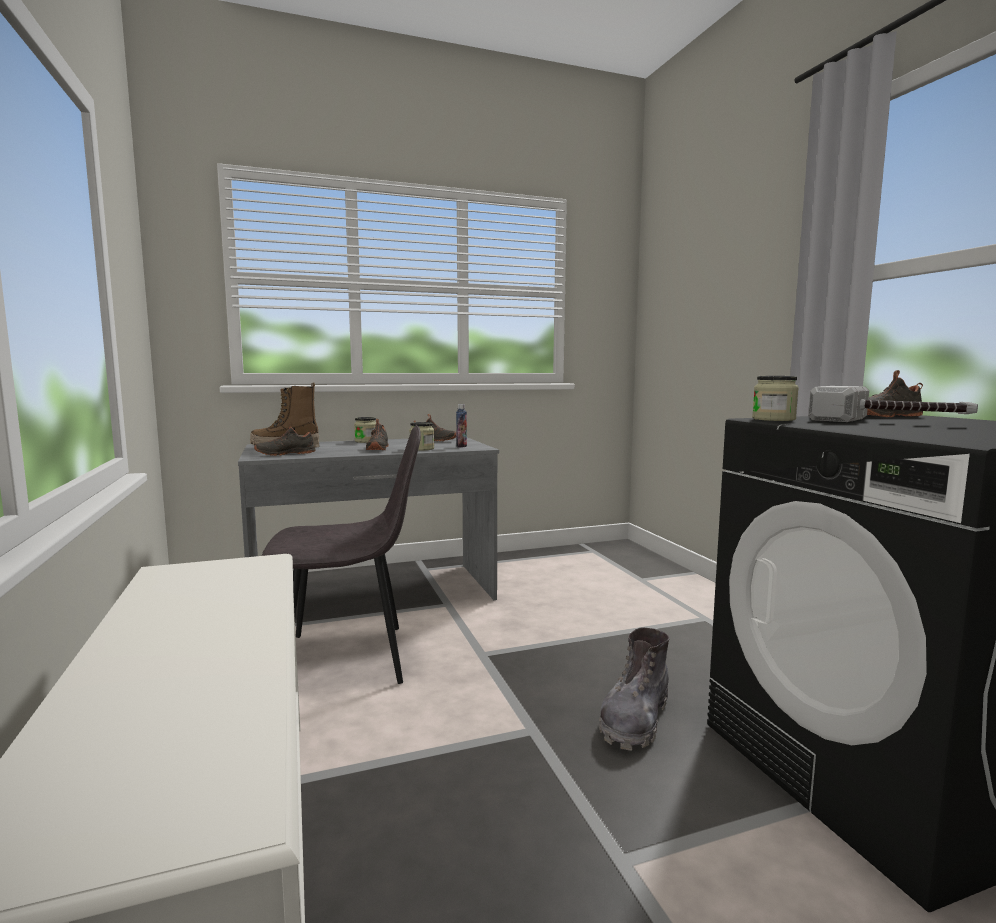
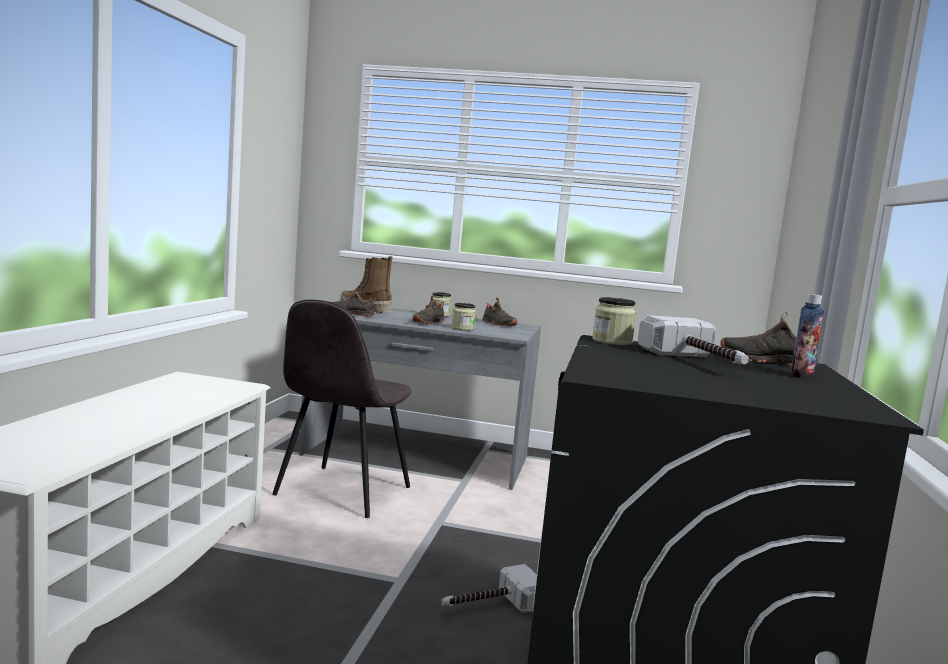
camera: 30 degrees right, 0 degrees up
grey chair [262,425,421,684] -> grey chair turned 90 degrees clockwise [273,299,411,518]
bottle [456,404,467,448] -> bottle moved to [790,294,824,378]
grey boot [599,628,669,751] -> hammer [441,564,537,613]

